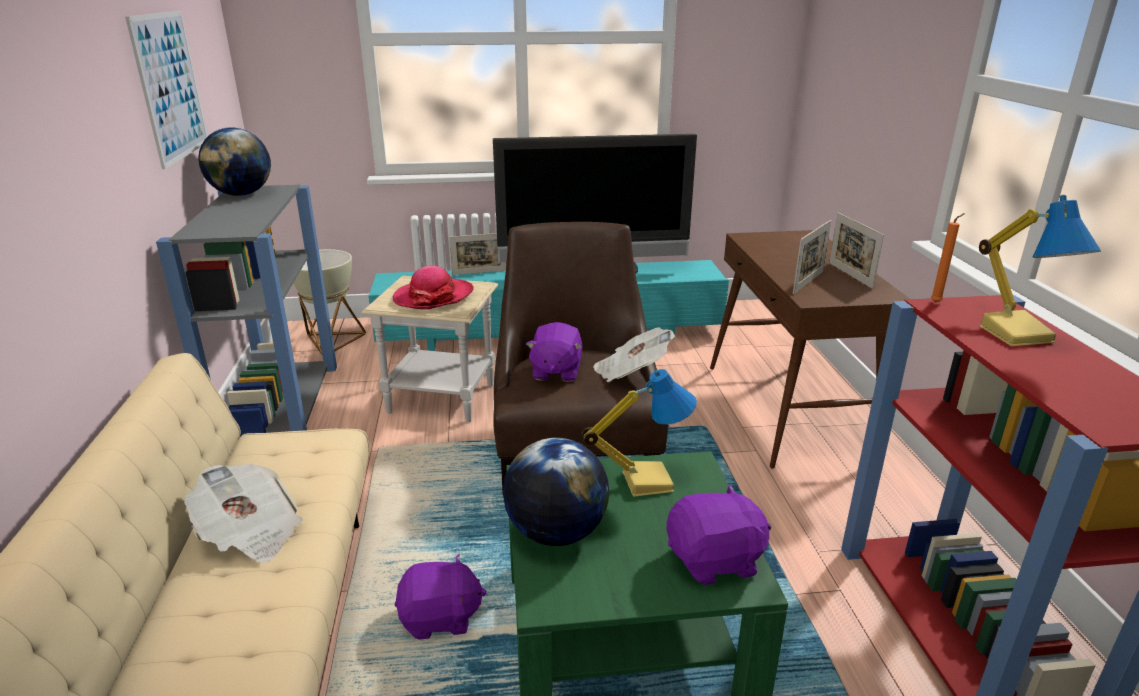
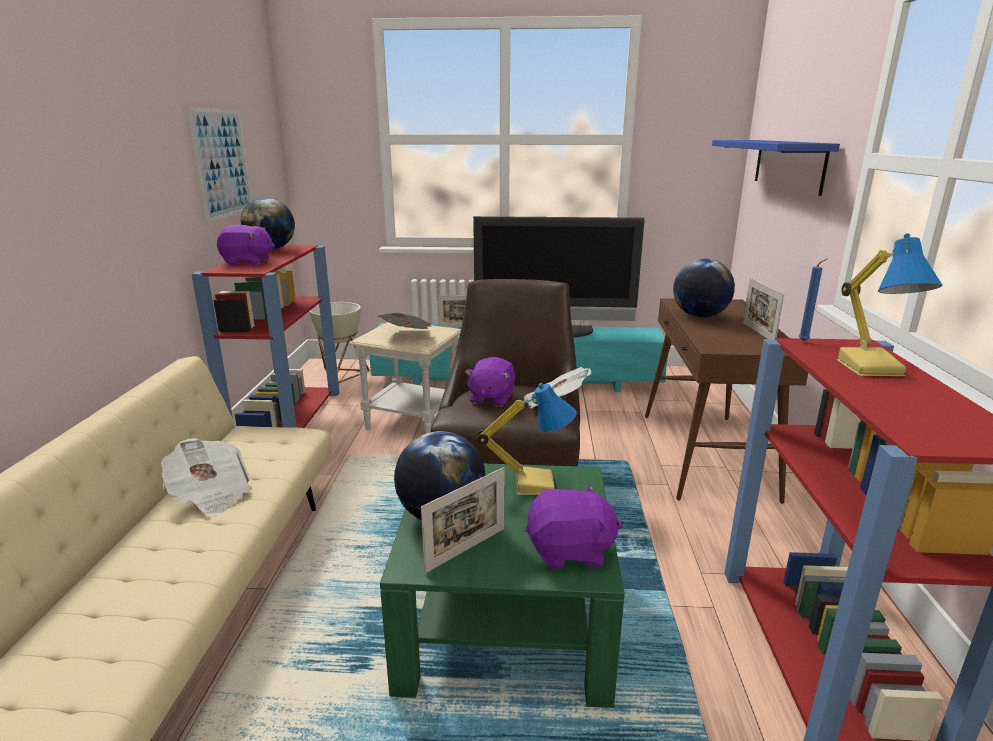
camera: 10 degrees right, 5 degrees down
grey bookcase [156,185,337,437] -> red bookcase [191,245,339,428]
hat [393,266,474,309] -> newspaper [377,313,431,329]
purple plush toy [395,554,487,640] -> purple plush toy moved to [217,225,275,265]
picture frame [793,220,831,294] -> picture frame moved to [421,467,505,573]
orange candle [931,213,965,303] -> blue candle [799,258,828,342]
none -> globe [673,259,735,317]
none -> blue shelf [712,140,840,196]

